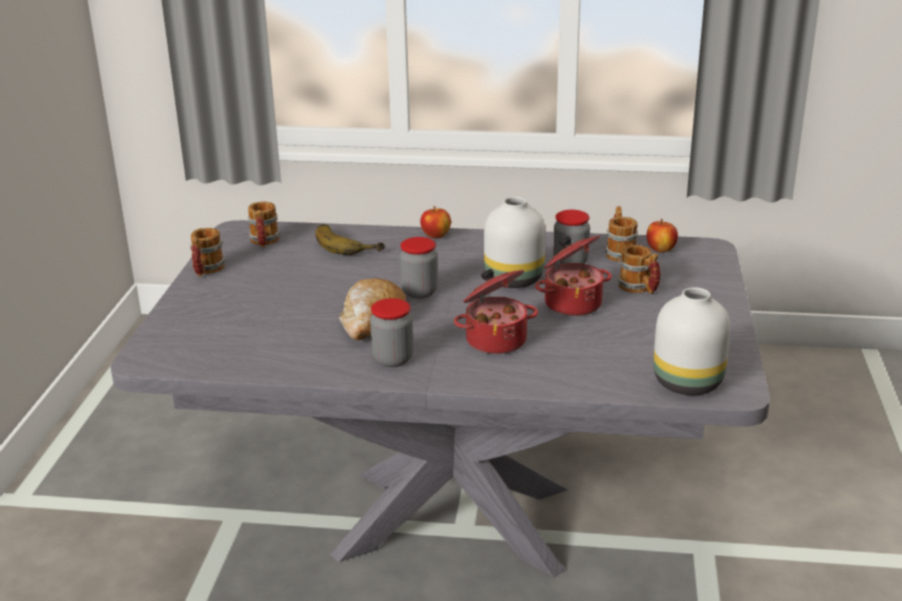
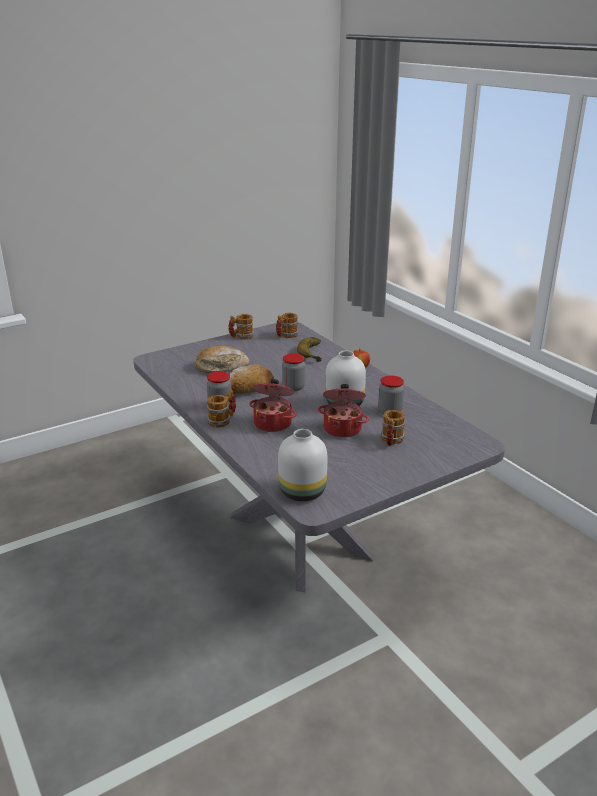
camera: 50 degrees right, 0 degrees up
mug [605,206,638,262] -> mug moved to [207,389,236,428]
apple [647,219,678,253] -> none
none -> bread [196,346,250,373]

